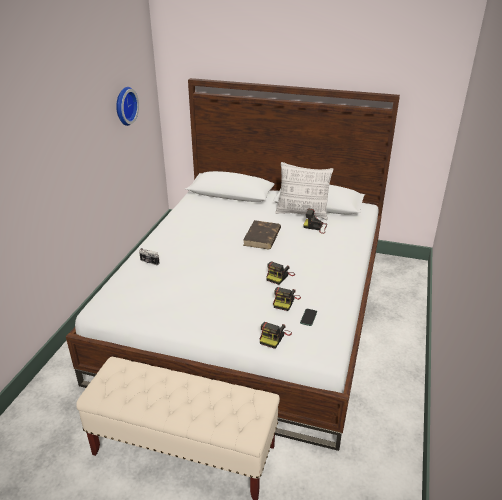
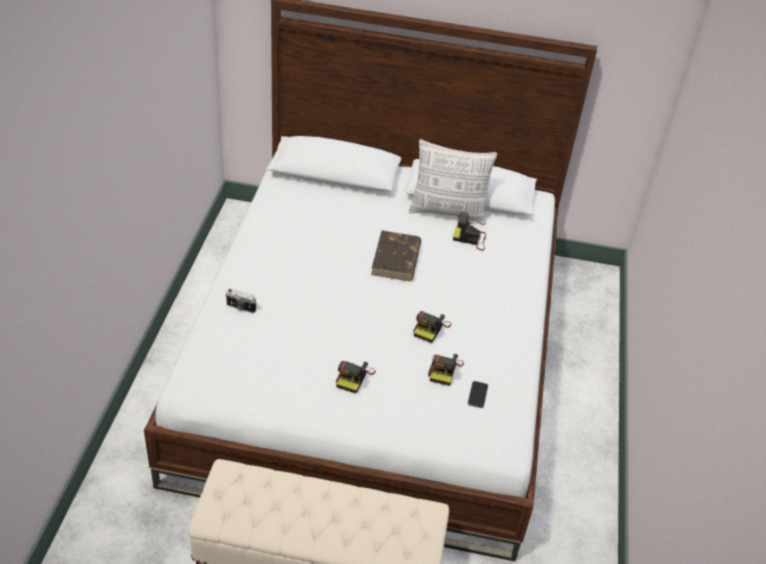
camera: 10 degrees left, 10 degrees up
wall clock [116,87,139,126] -> none
camera [260,322,292,349] -> camera moved to [336,361,375,393]

